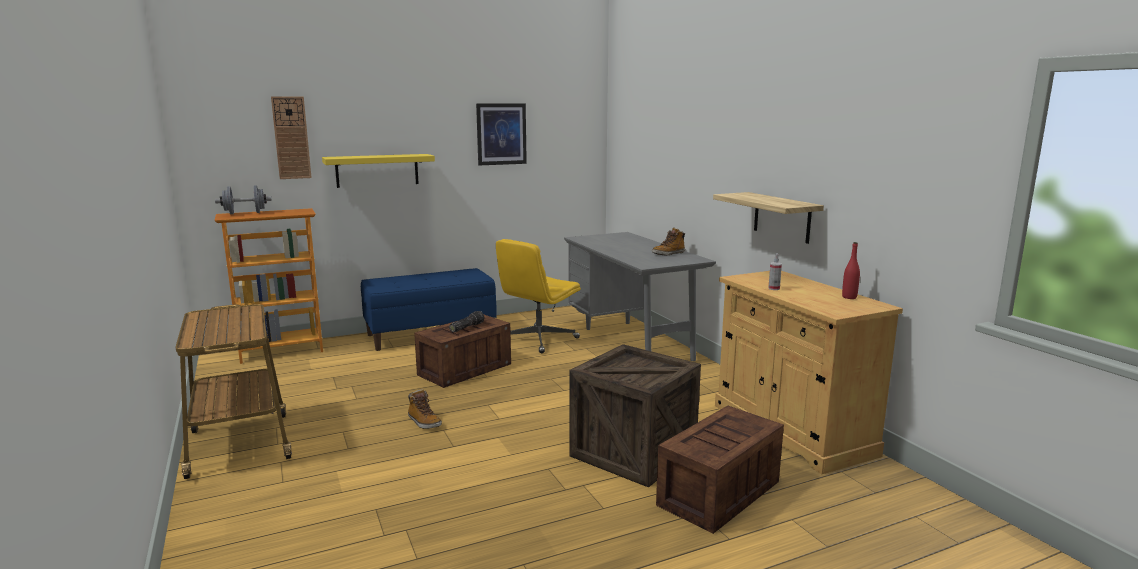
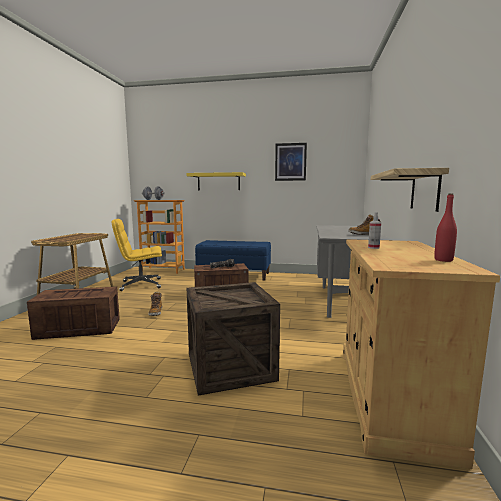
camera: 35 degrees right, 5 degrees down
wall clock [271,96,312,179] -> none
yellow office chair [496,239,581,353] -> yellow office chair moved to [112,219,162,291]
crate [656,406,784,534] -> crate moved to [27,287,120,340]

